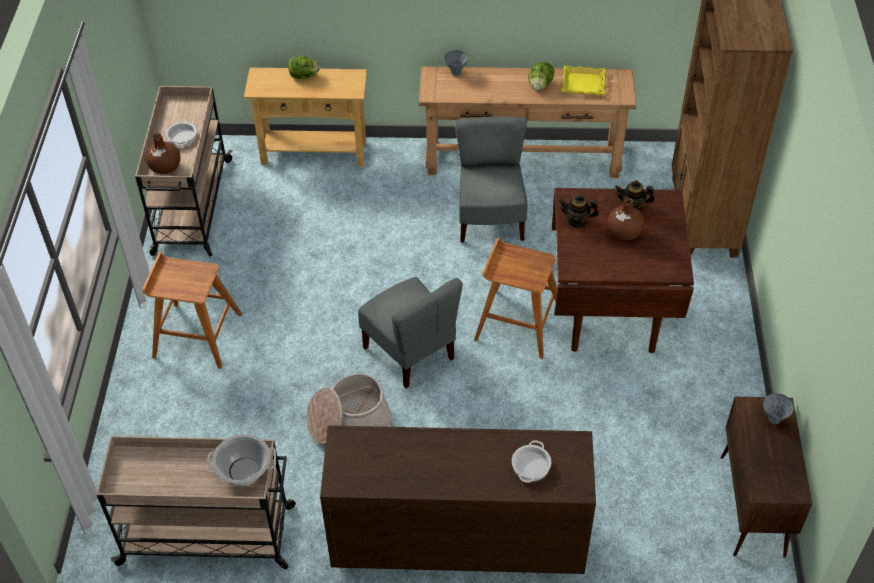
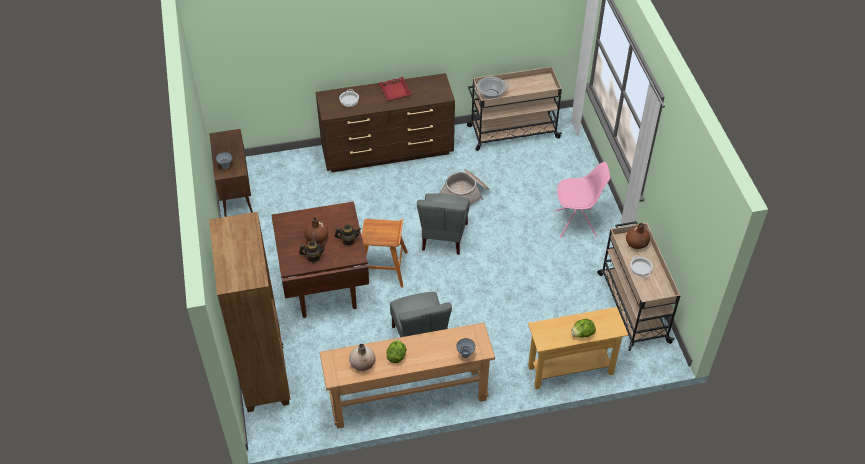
camera: 165 degrees right, 0 degrees up
brown stool [142,252,242,369] -> pink chair [555,162,610,238]
grey chair [358,277,463,388] -> grey chair turned 120 degrees counterclockwise [417,193,470,255]
yellow tray [562,66,606,95] -> beige vase [349,344,375,371]
none -> red tray [379,77,412,100]

